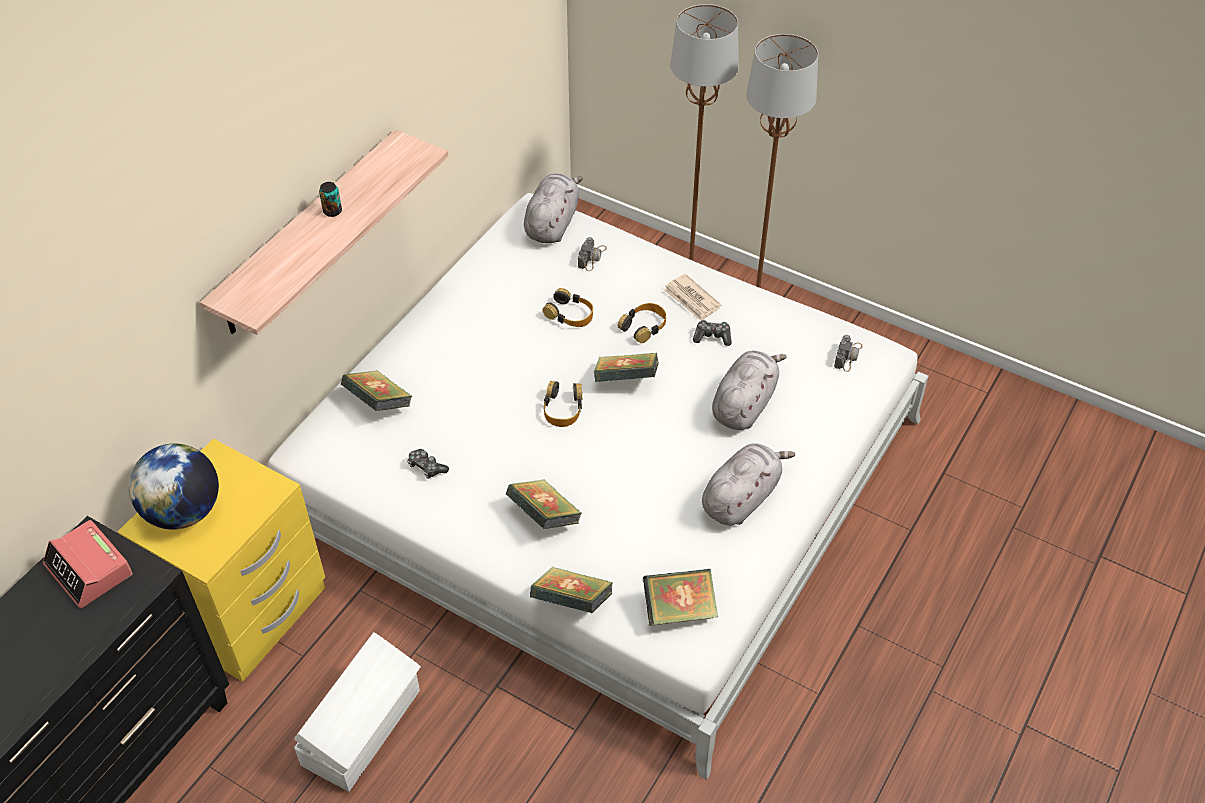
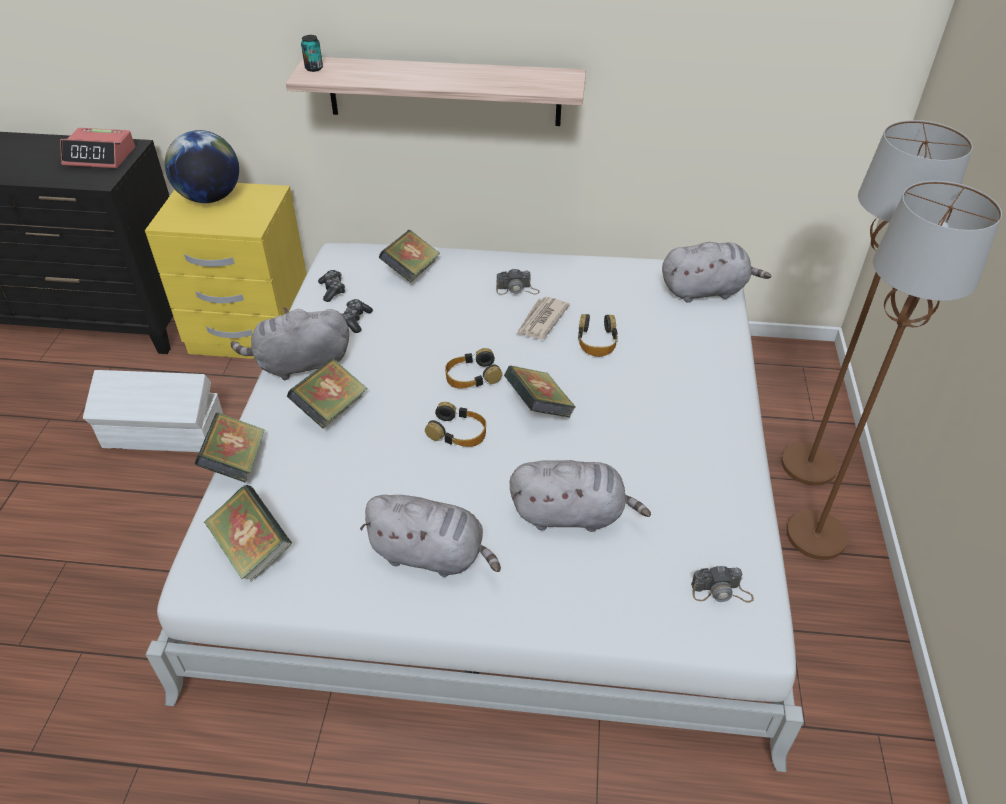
camera: 65 degrees right, 5 degrees down
alarm clock [43,520,133,608] -> alarm clock turned 105 degrees counterclockwise [60,128,135,168]
can [319,182,342,217] -> can moved to [301,35,323,72]
camera [578,237,607,271] -> camera moved to [496,268,539,295]
headphones [618,303,666,343] -> headphones moved to [425,402,486,447]
newspaper [664,274,722,321] -> newspaper moved to [516,297,570,339]
game controller [693,320,732,346] -> game controller moved to [318,270,345,302]
none -> grey plush toy [231,307,349,381]

